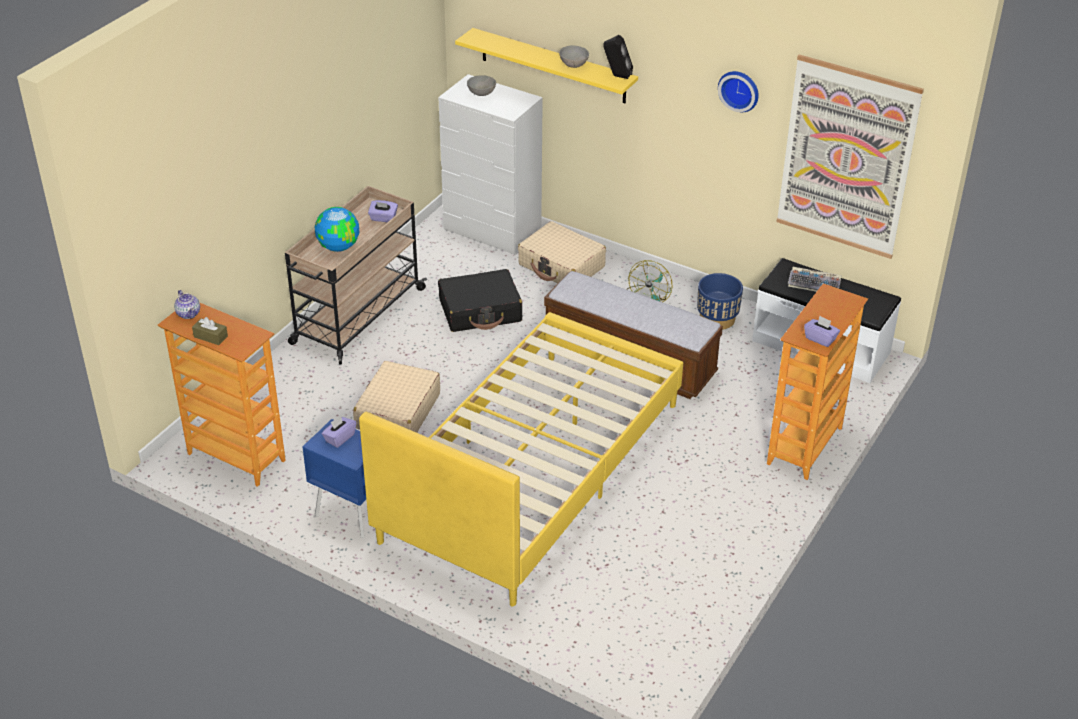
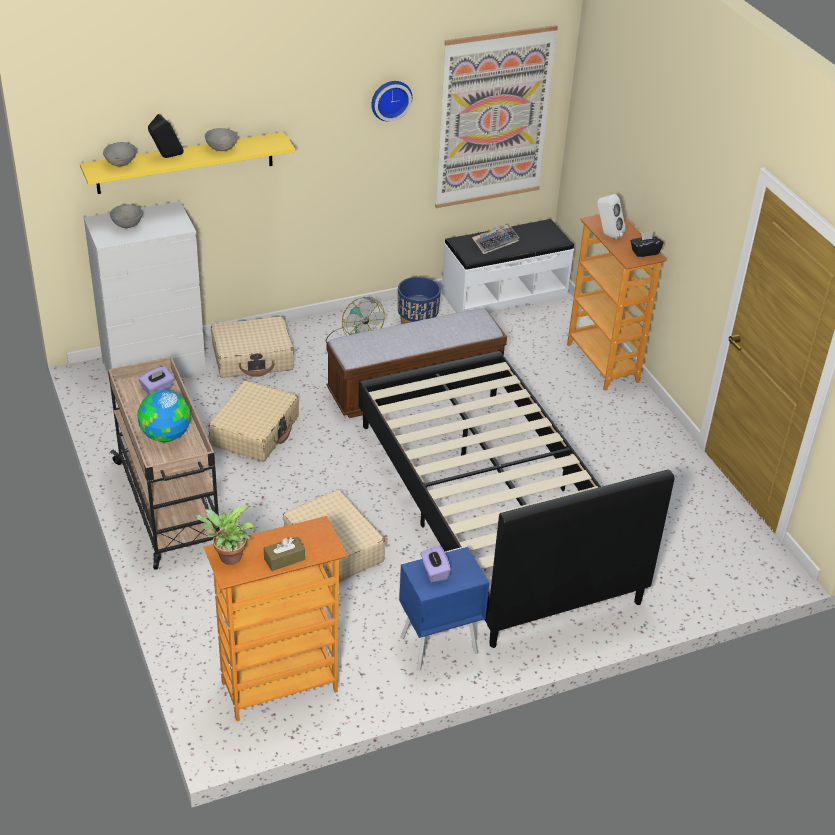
camera: 55 degrees left, 0 degrees up
teapot [174,290,200,319] -> potted plant [194,507,255,565]
yellow bed [359,312,683,606] -> black bed [358,351,675,648]
black suitcase [438,269,522,332] -> beige suitcase [208,381,299,462]
black speaker [603,35,633,79] -> black speaker moved to [148,114,184,158]
purple tissue box [804,316,840,347] -> black tissue box [631,231,664,257]
none -> grey bowl [103,142,137,167]
none -> white speaker [598,194,626,240]

